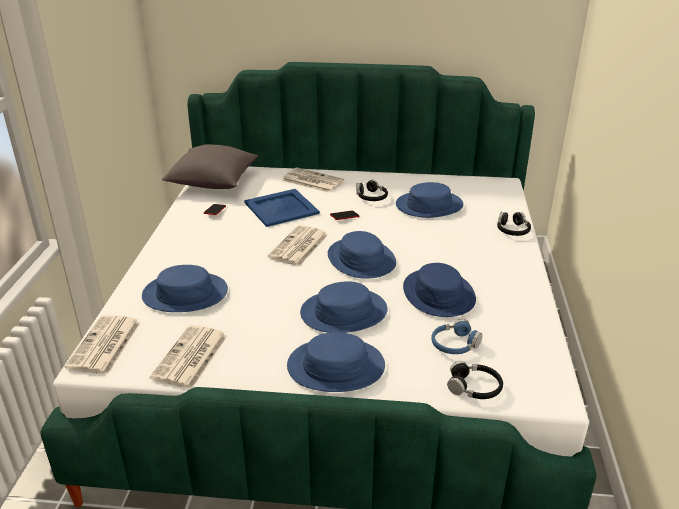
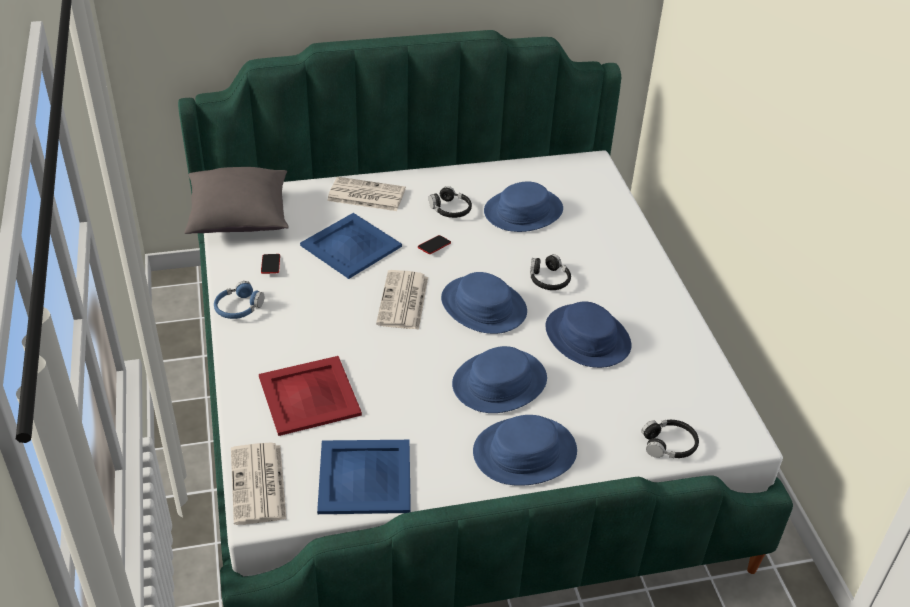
camera: 20 degrees left, 10 degrees up
blue hat [142,265,228,312] -> red tray [259,356,362,436]
newspaper [150,325,227,389] -> blue tray [317,440,411,514]
blue headphones [431,319,482,354] -> blue headphones moved to [214,281,264,319]
black headphones [497,212,531,236] -> black headphones moved to [530,254,571,290]

